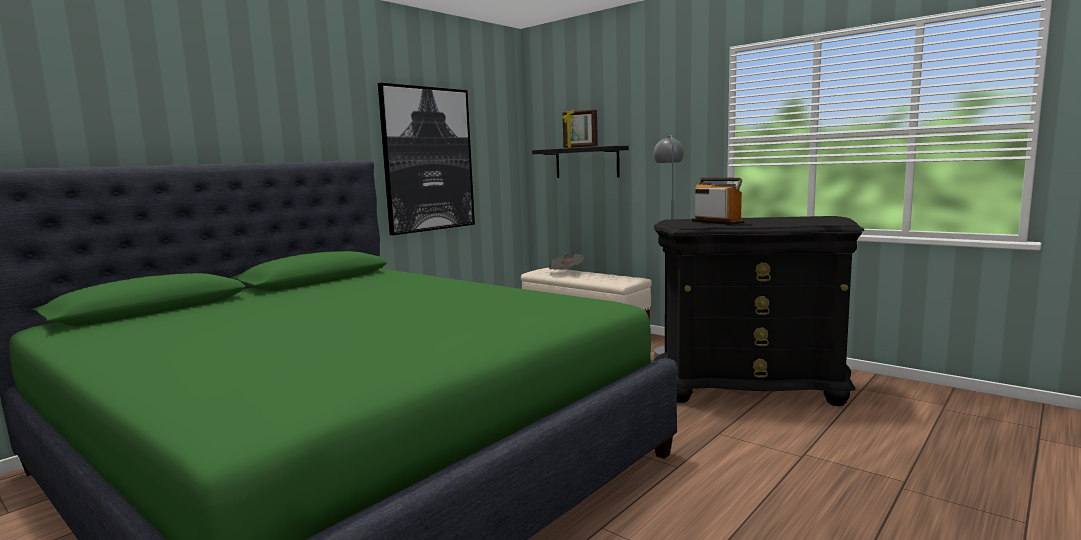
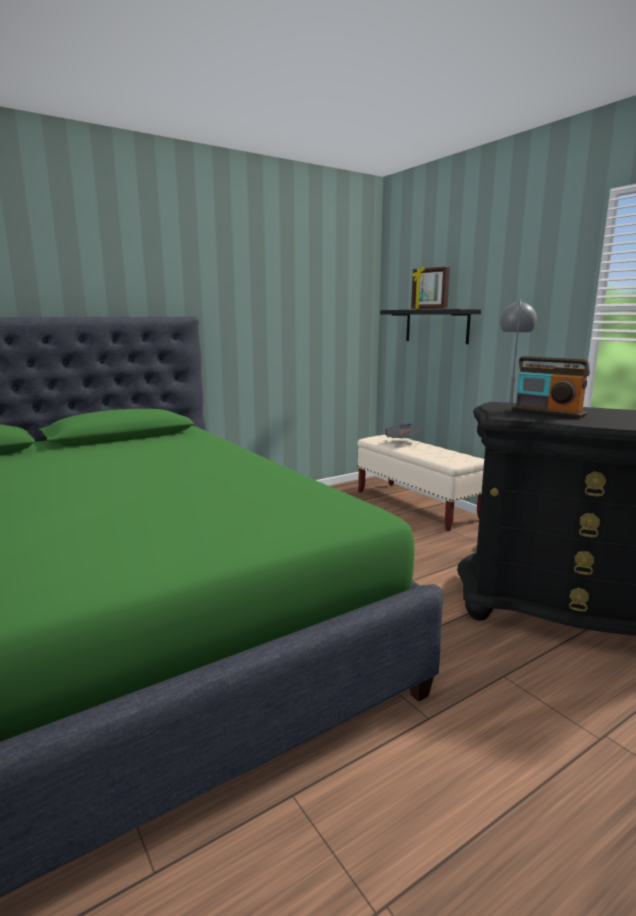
camera: 15 degrees right, 5 degrees up
picture [378,83,475,235] -> none
radio [692,178,744,225] -> radio turned 150 degrees clockwise [512,356,590,419]

